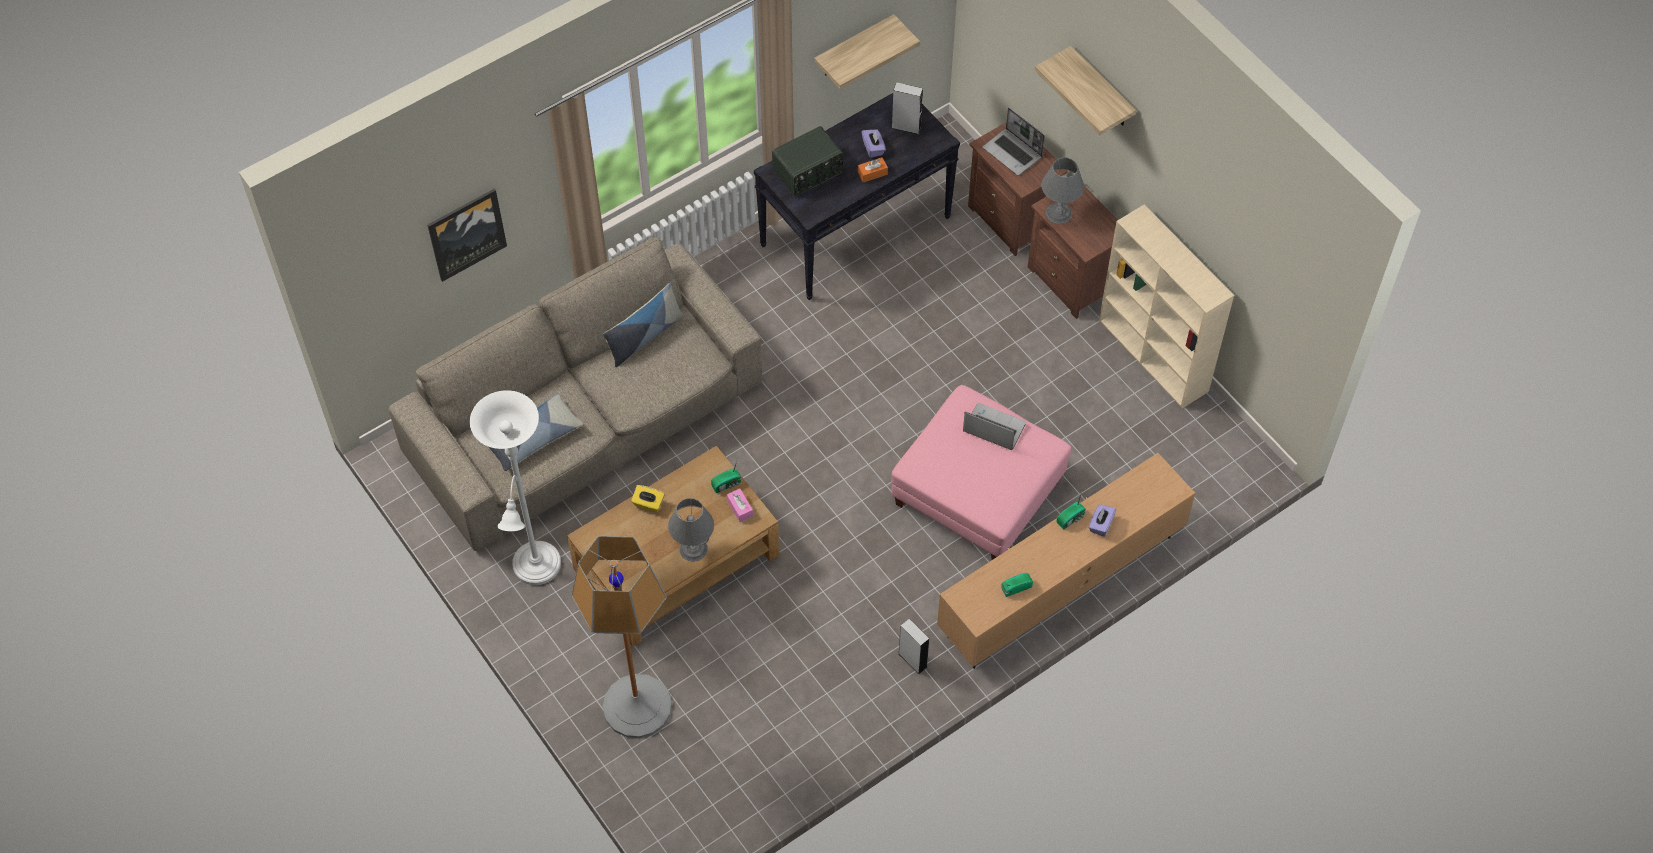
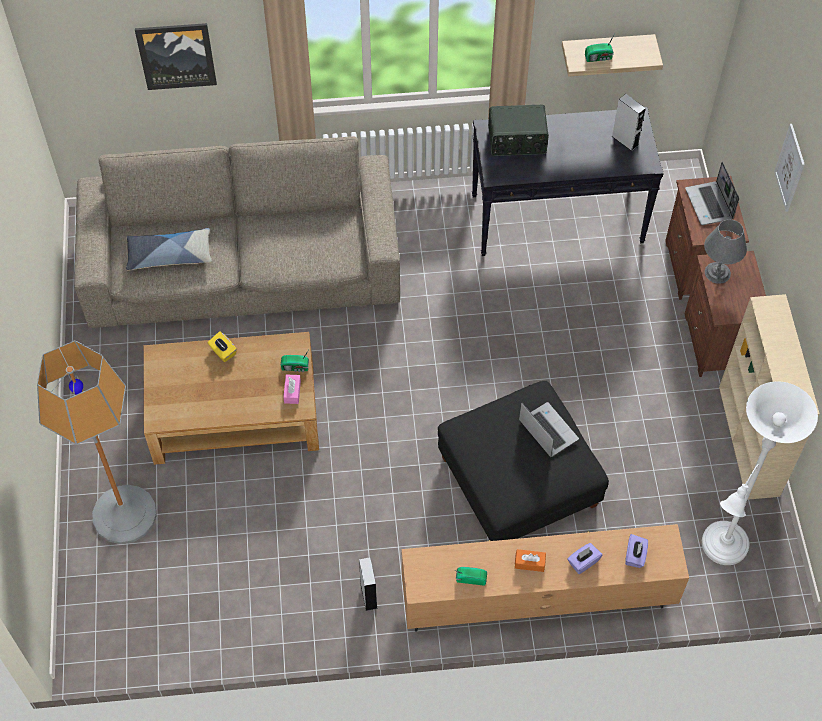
camera: 30 degrees right, 0 degrees up
white floor lamp [470,390,561,585] -> white floor lamp moved to [702,381,818,565]
pillow [603,283,684,367] -> none
grey table lamp [668,498,714,562] -> none
orange tissue box [858,157,888,183] -> orange tissue box moved to [515,549,546,572]
purple tissue box [862,129,886,158] -> purple tissue box moved to [625,534,648,568]
pink ottoman [891,385,1071,560] -> black ottoman [438,381,609,541]
shelf [1035,46,1136,135] -> picture [774,124,805,212]
radio [1056,492,1086,529] -> radio moved to [585,34,615,62]

